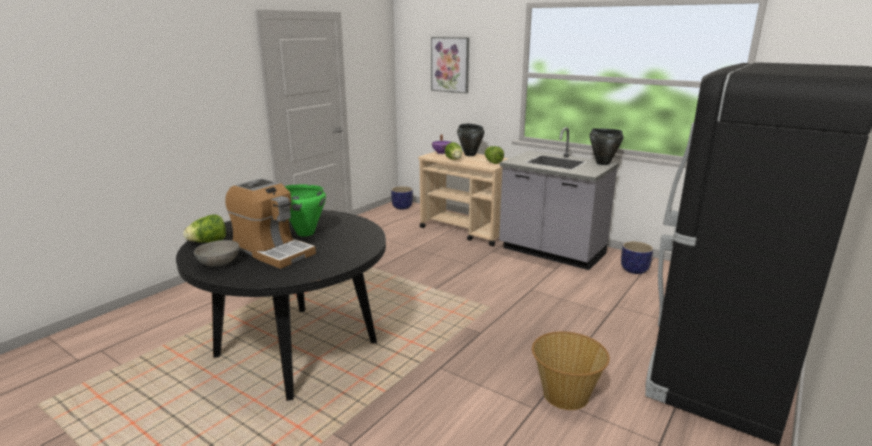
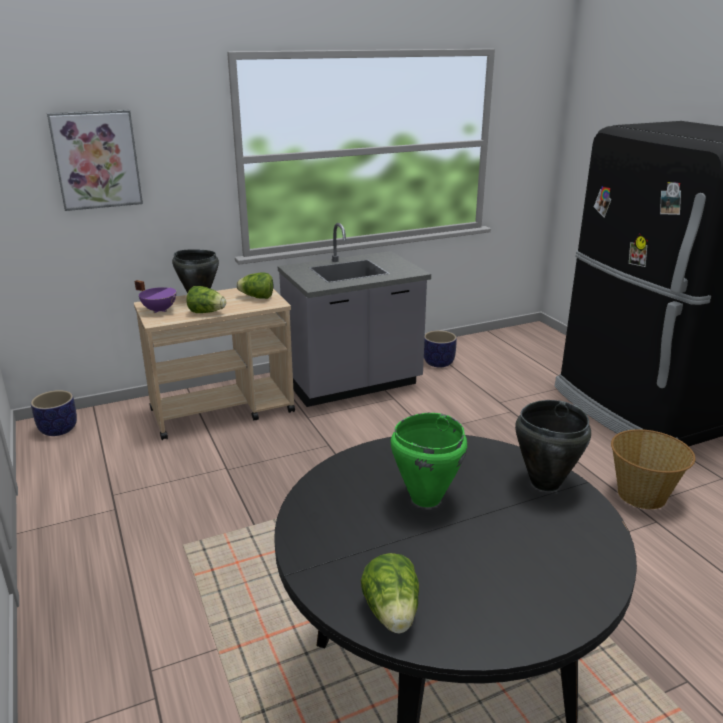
camera: 60 degrees left, 5 degrees up
grey bowl [194,240,239,267] -> none
coffee machine [225,178,316,269] -> none
black cooking pot [590,128,624,165] -> black cooking pot moved to [515,400,591,491]

